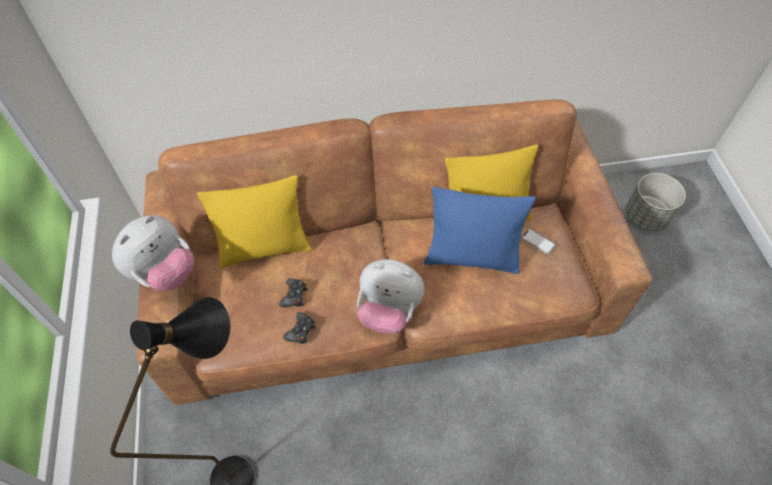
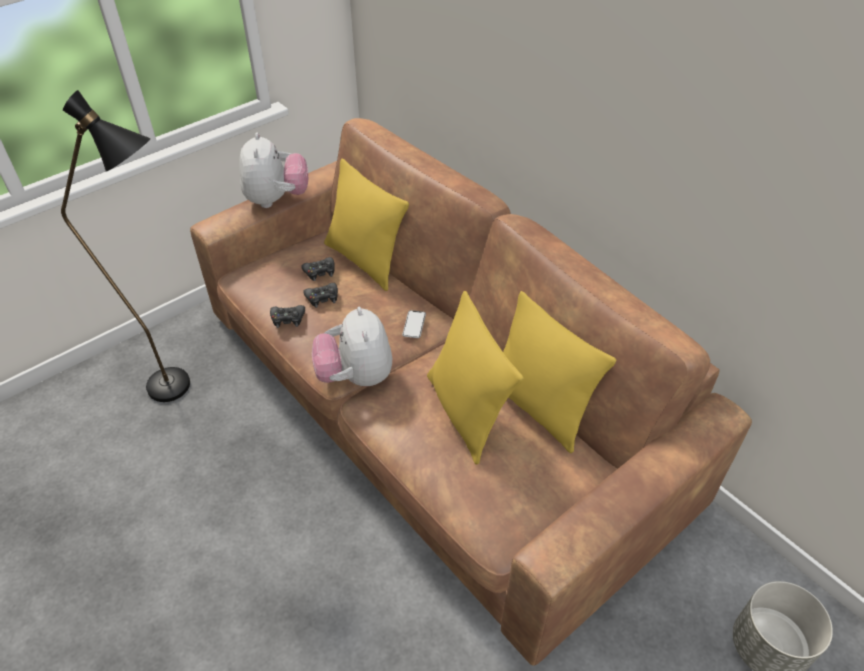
camera: 60 degrees right, 10 degrees down
plush toy [112,215,194,291] -> plush toy turned 105 degrees counterclockwise [239,132,308,208]
blue pillow [424,187,536,274] -> yellow pillow [427,291,524,464]
phone [522,229,556,254] -> phone moved to [402,310,426,338]
none -> black game controller [301,257,335,281]

